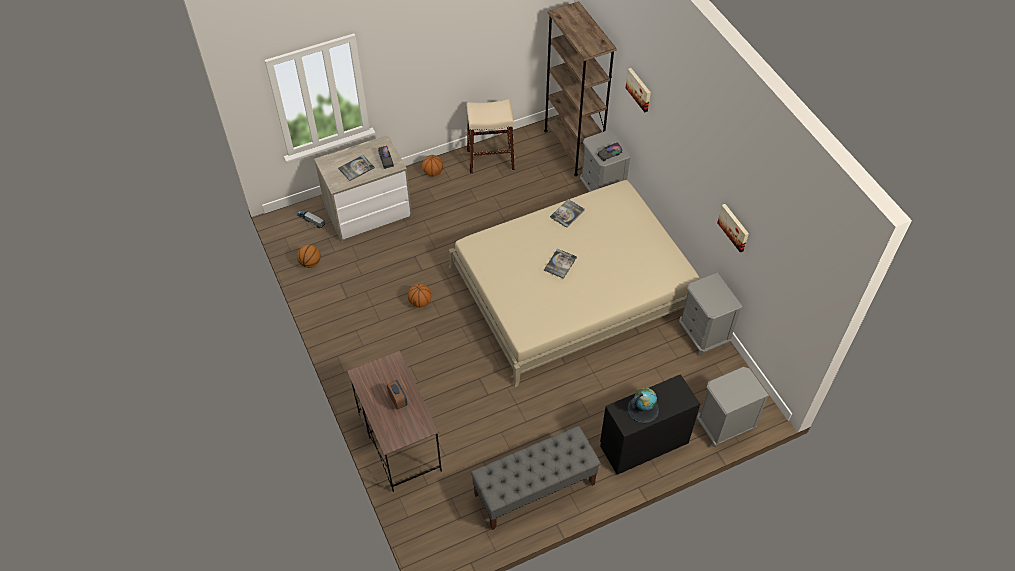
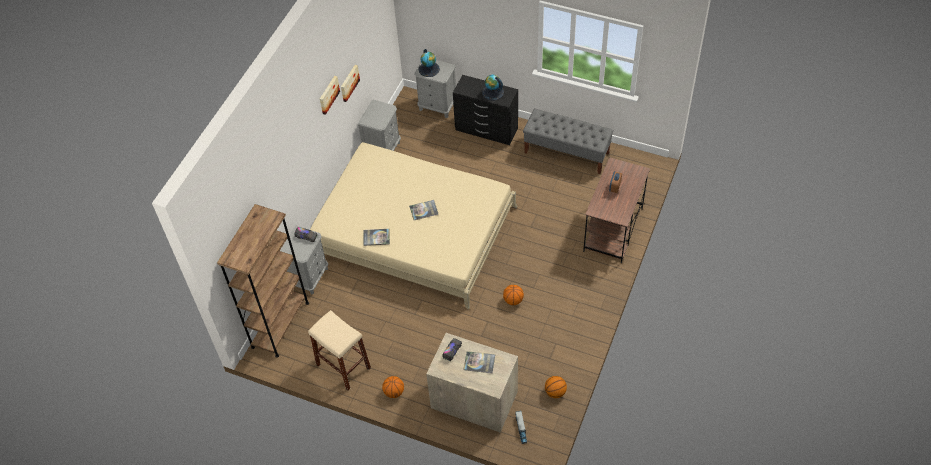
camera: 130 degrees left, 0 degrees up
picture [626,68,651,112] -> picture moved to [320,76,340,115]
none -> globe [419,49,440,77]

